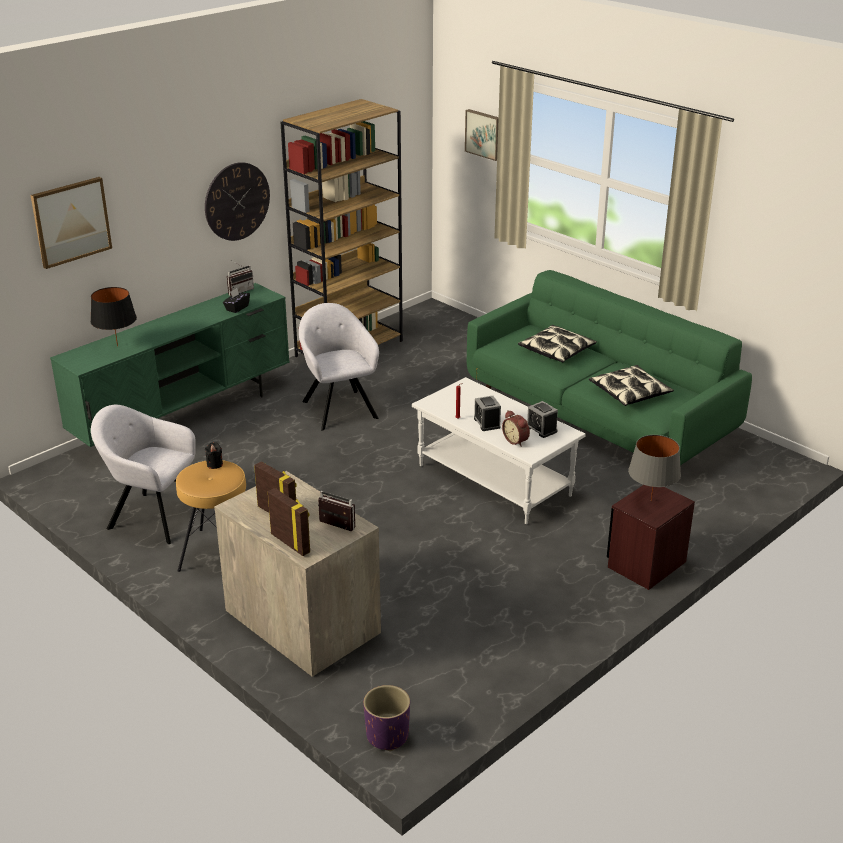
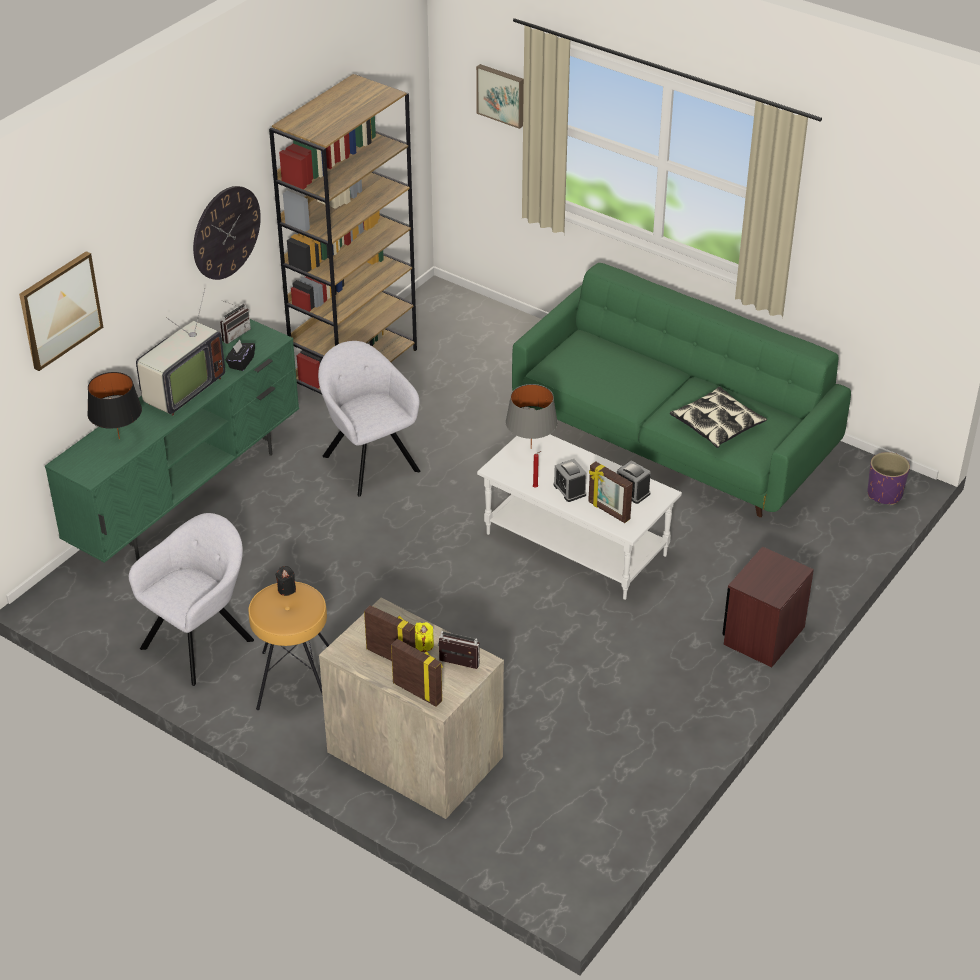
camera: 10 degrees left, 10 degrees up
grey armchair [91,405,196,544] -> grey armchair turned 120 degrees clockwise [129,513,254,686]
purple planter [363,685,410,751] -> purple planter moved to [867,452,910,505]
alarm clock [502,410,530,447] -> picture frame [588,461,633,523]
pillow [518,325,597,362] -> none
grey table lamp [628,435,681,501] -> grey table lamp moved to [506,384,558,449]
none -> television [136,289,225,416]
none -> yellow candle [415,622,434,652]

